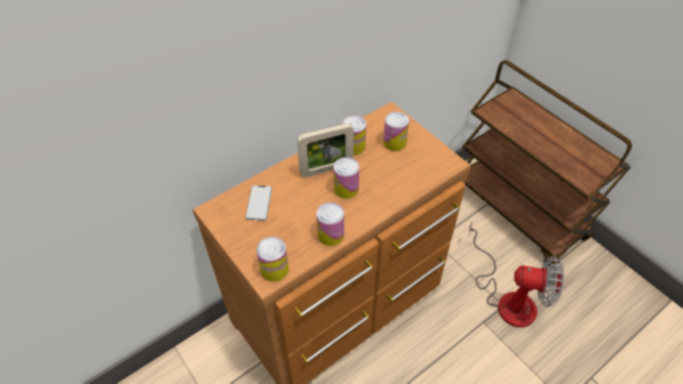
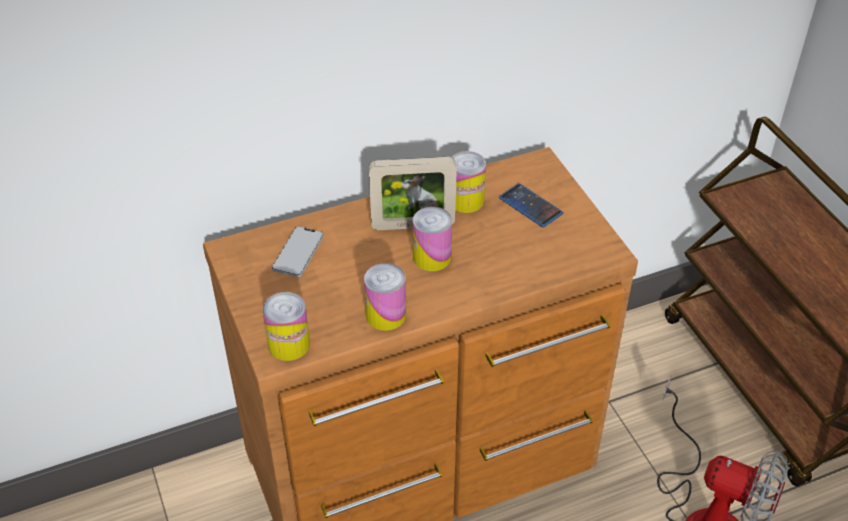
camera: 15 degrees right, 5 degrees down
can [383,112,409,151] -> phone [499,183,563,228]

